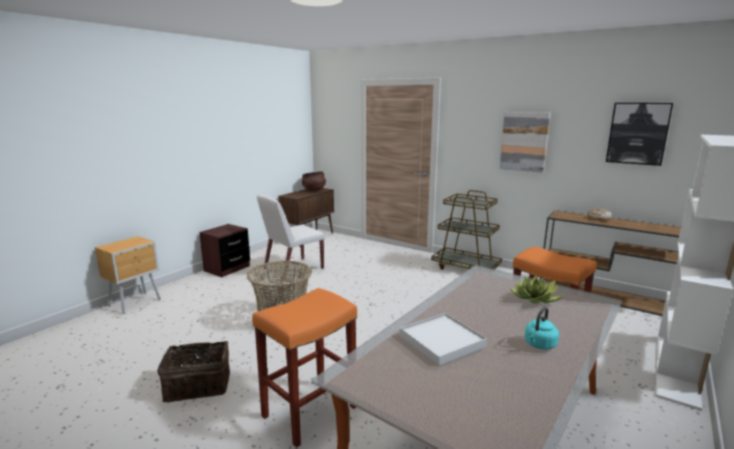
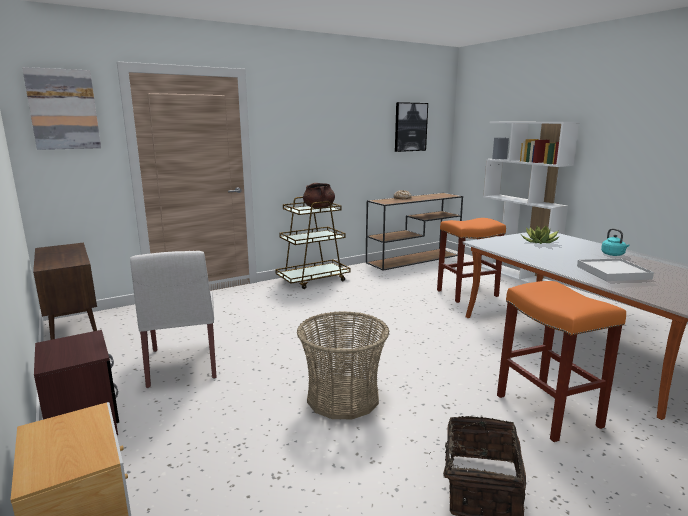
camera: 65 degrees left, 0 degrees up
brown cooking pot [302,171,326,190] -> brown cooking pot moved to [303,183,335,208]
picture [500,112,550,173] -> picture moved to [22,67,101,150]

